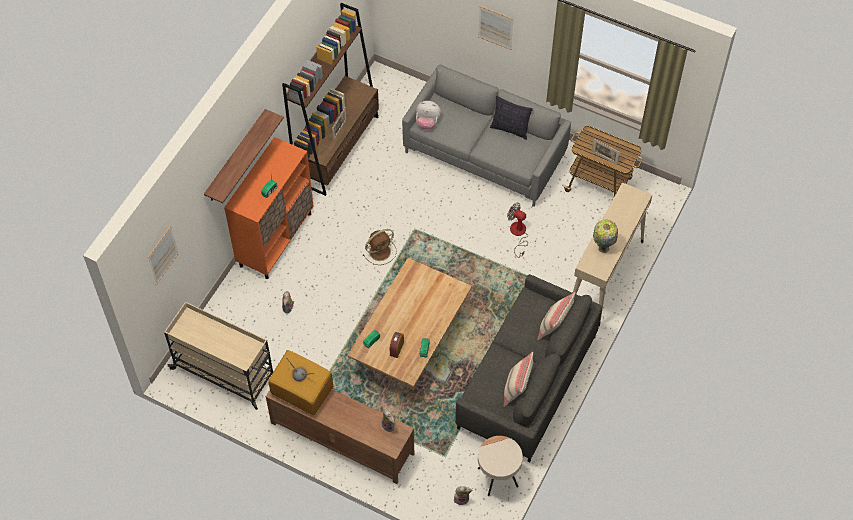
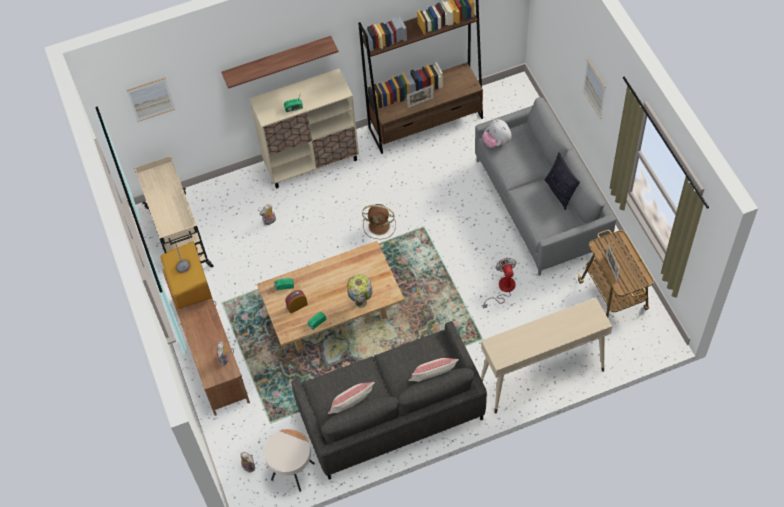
camera: 45 degrees right, 0 degrees up
orange cabinet [224,137,314,279] -> beige cabinet [249,69,359,188]
table lamp [593,220,618,253] -> table lamp moved to [347,274,372,308]

